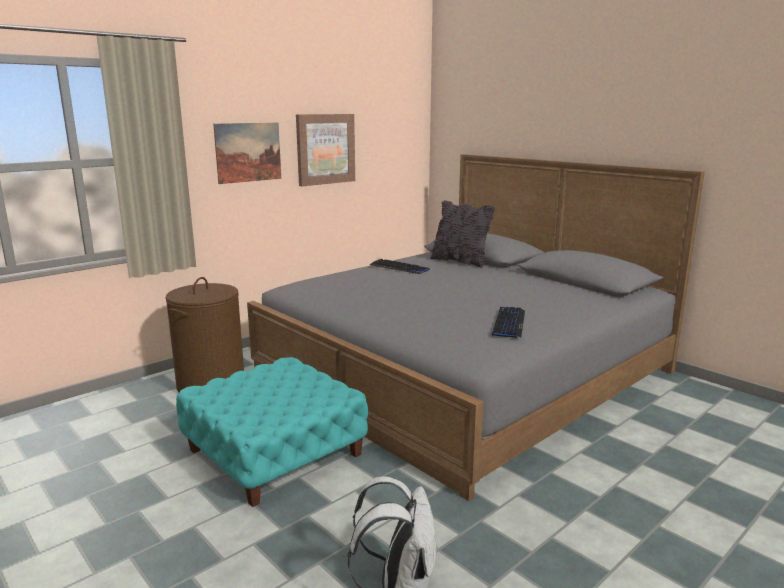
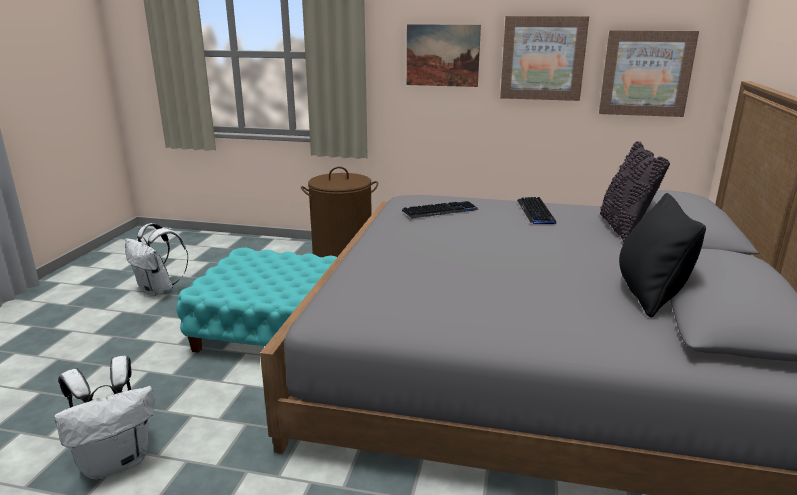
camera: 55 degrees right, 5 degrees up
keyboard [492,307,525,338] -> keyboard moved to [402,201,479,218]
none -> white backpack [125,223,189,296]
none -> picture [599,30,699,117]
none -> black pillow [619,193,706,317]

